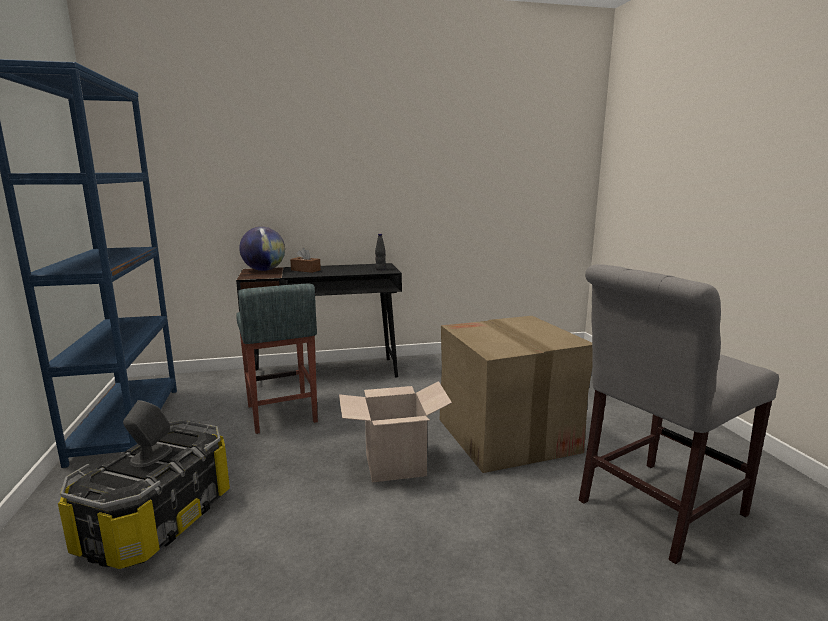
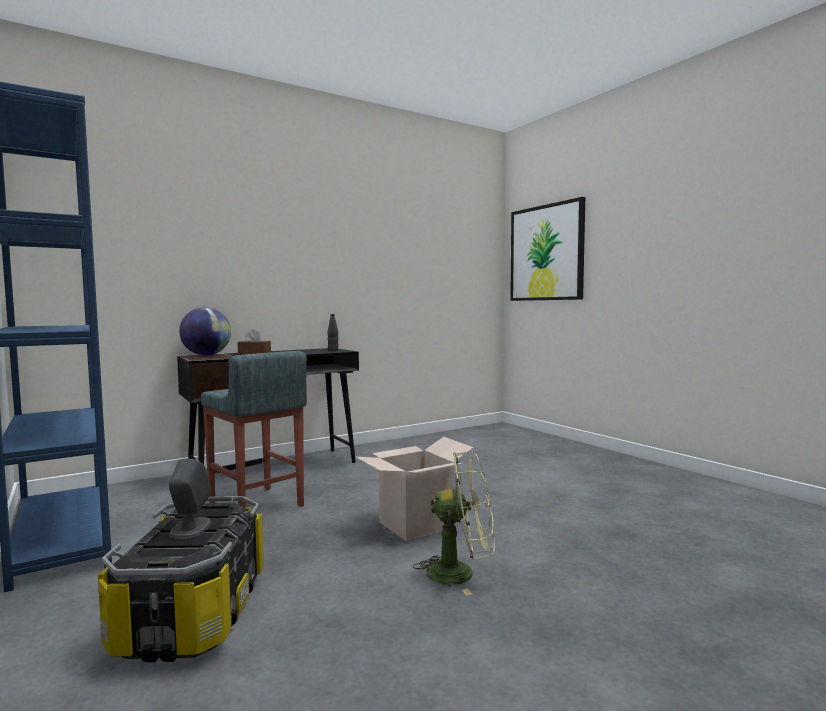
camera: 20 degrees left, 10 degrees down
cardboard box [439,316,593,473] -> none
grey chair [579,264,779,564] -> none
none -> green fan [413,451,495,596]
none -> picture [510,197,585,301]

